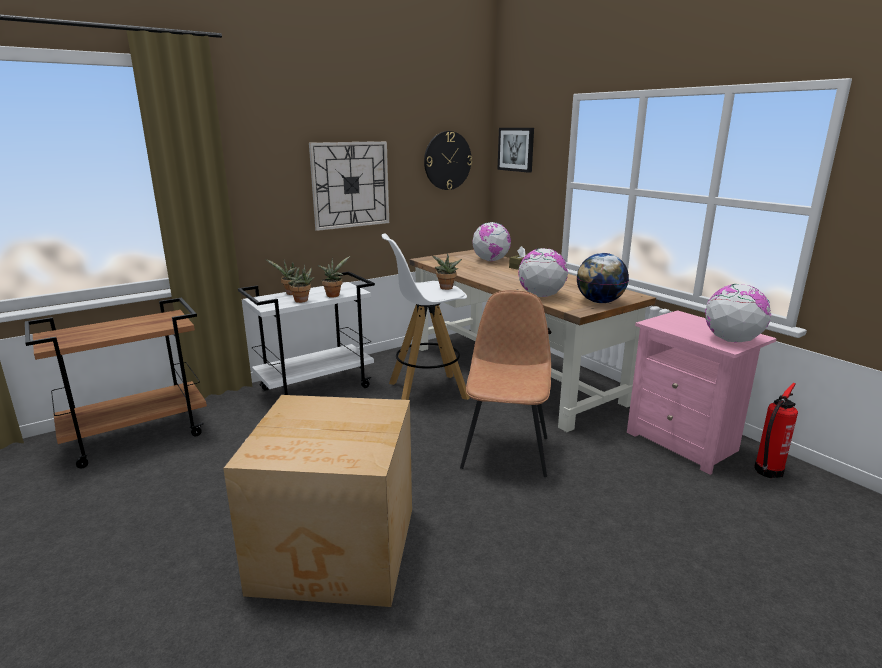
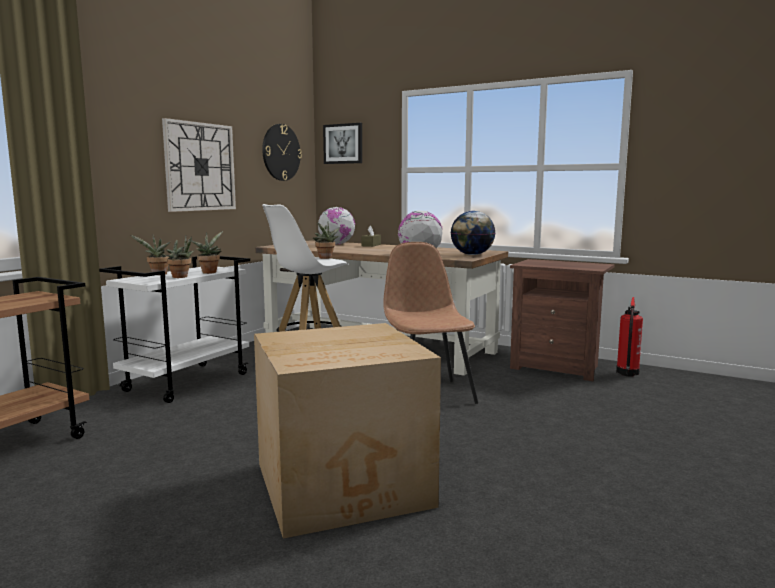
camera: 25 degrees left, 10 degrees down
pink nightstand [627,310,777,475] -> brown nightstand [510,259,615,381]
globe [705,284,771,343] -> none

